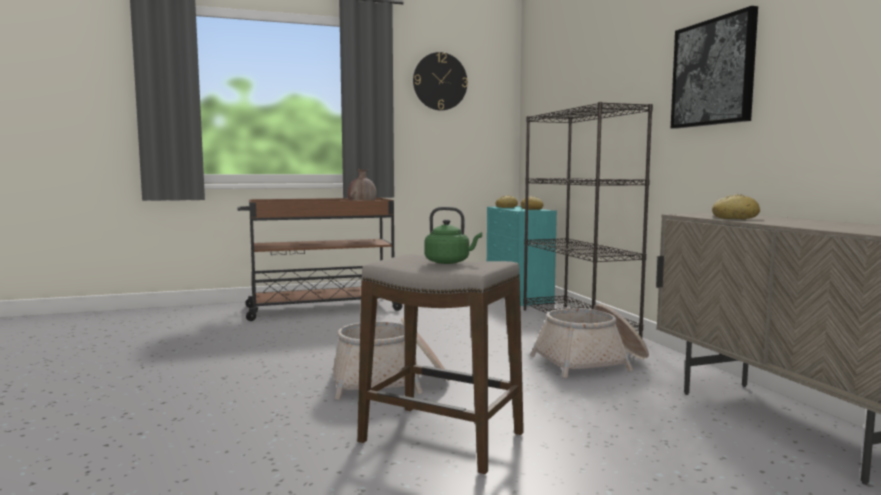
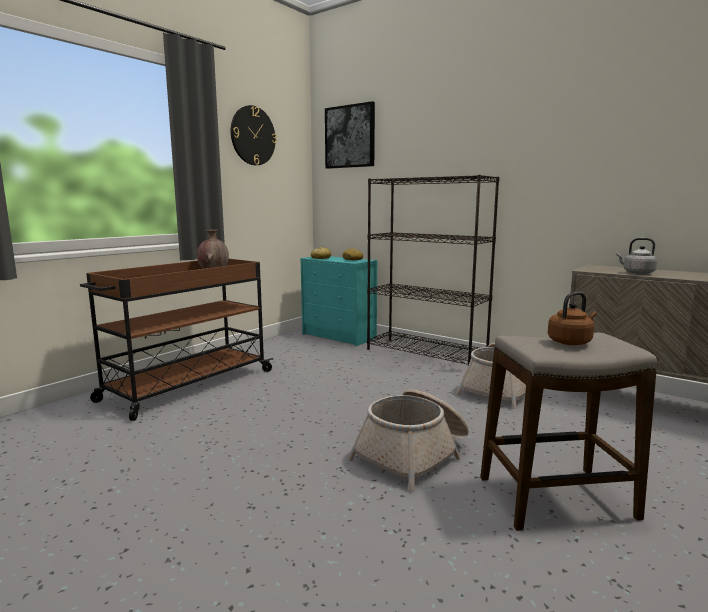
camera: 35 degrees left, 5 degrees up
green kettle [425,207,482,264] -> brown kettle [548,292,597,345]
picture [671,6,758,129] -> picture moved to [325,101,375,169]
bread [712,194,760,219] -> grey kettle [616,238,657,274]

